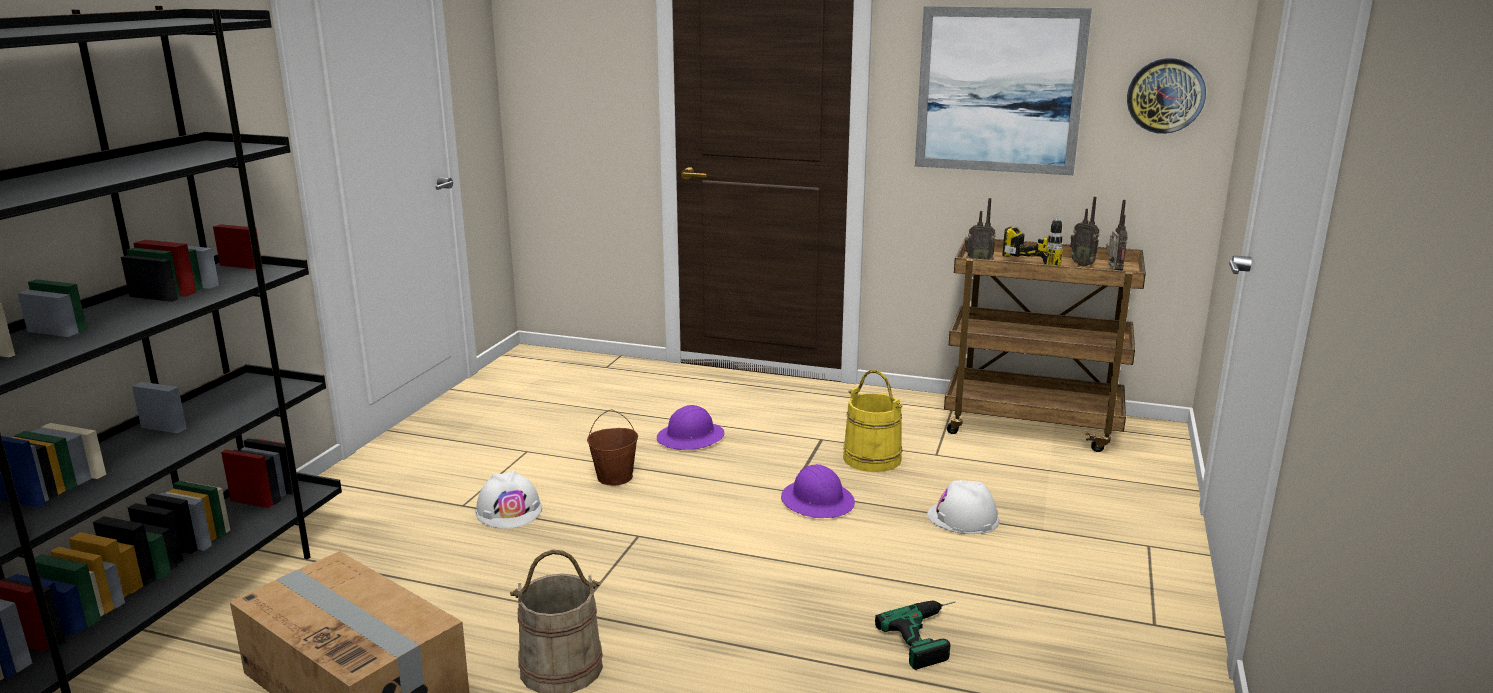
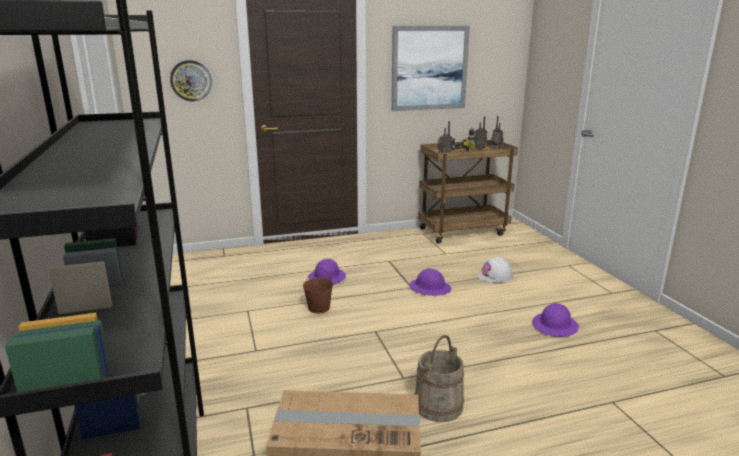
camera: 35 degrees left, 0 degrees up
white hard hat [476,470,542,529] -> none
yellow bucket [843,370,903,472] -> none
power drill [875,600,955,670] -> purple hard hat [532,303,579,337]
wall clock [1127,58,1206,134] -> wall clock moved to [170,60,212,101]

